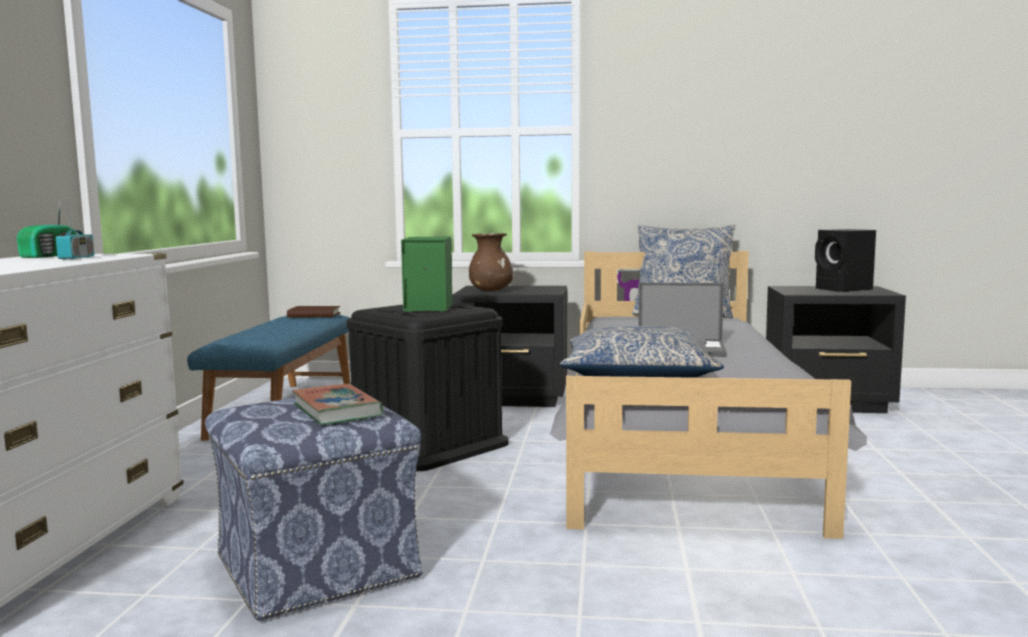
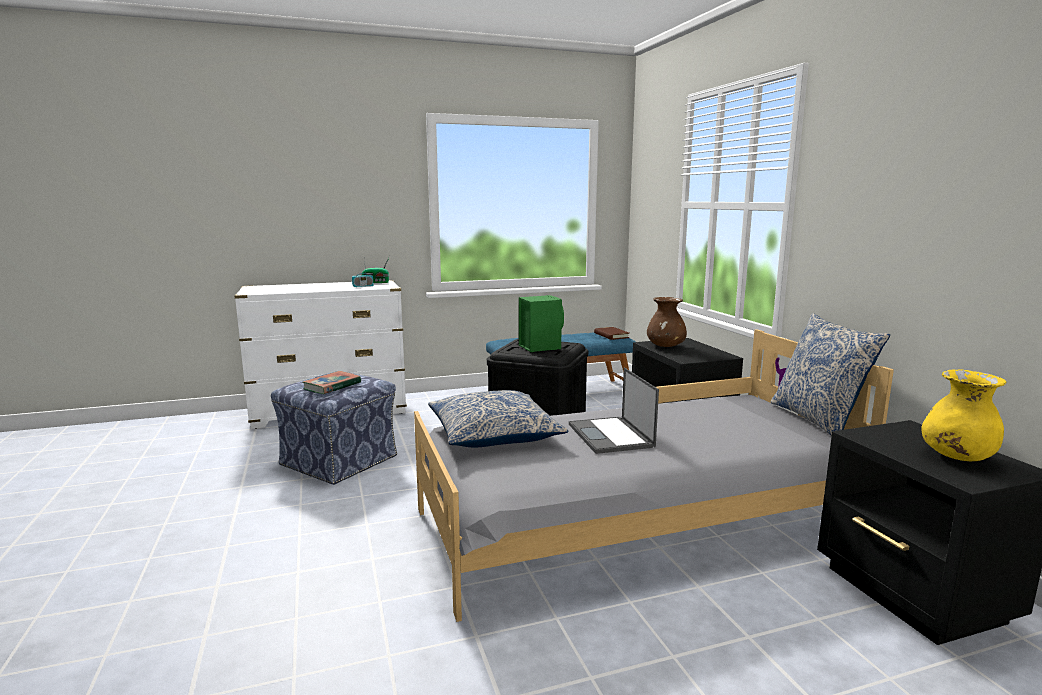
camera: 65 degrees right, 5 degrees up
black speaker [815,229,876,292] -> yellow vase [921,369,1006,461]

